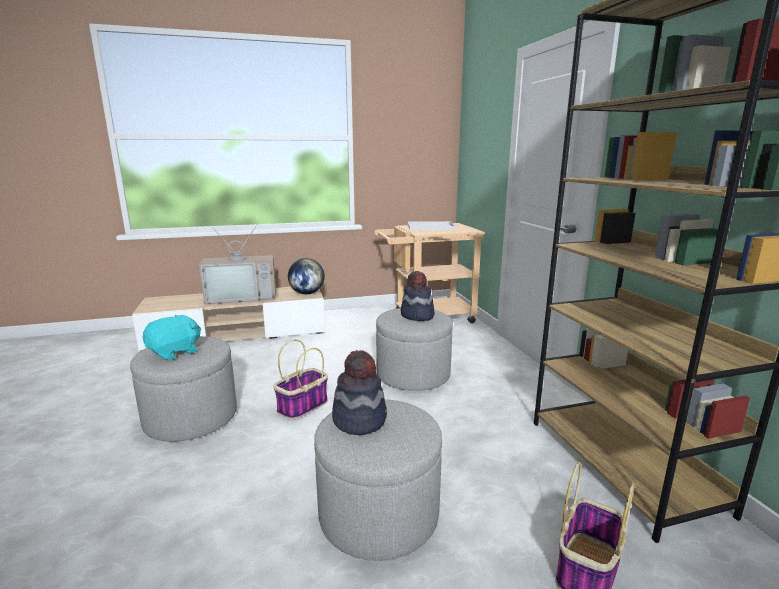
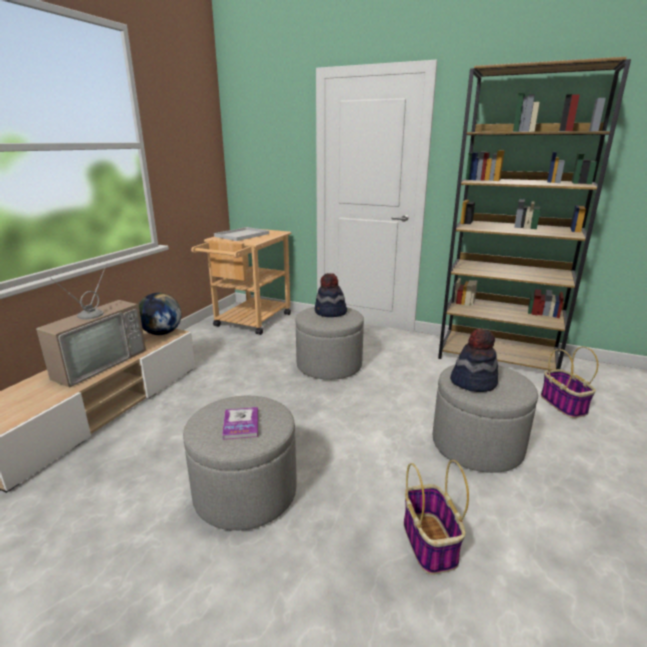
camera: 50 degrees left, 5 degrees up
turquoise plush toy [143,315,201,360] -> book [222,407,258,440]
basket [273,340,328,420] -> basket moved to [404,460,469,575]

